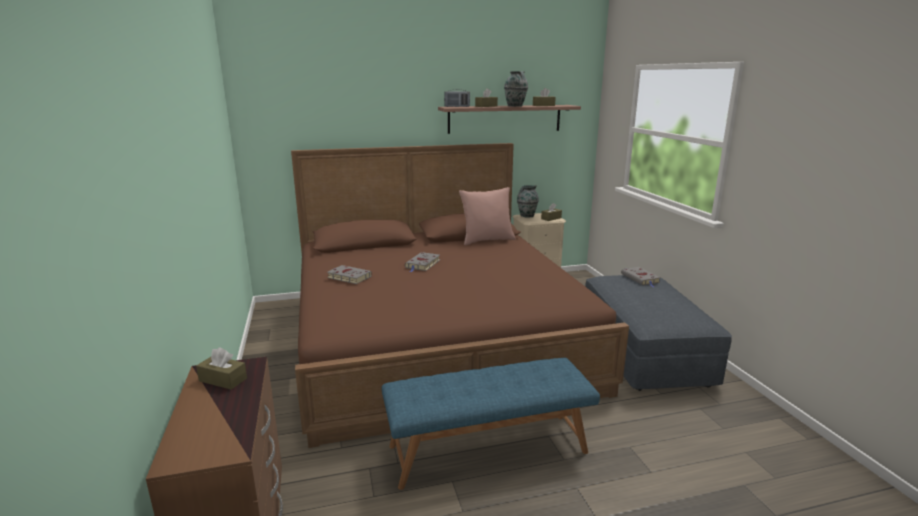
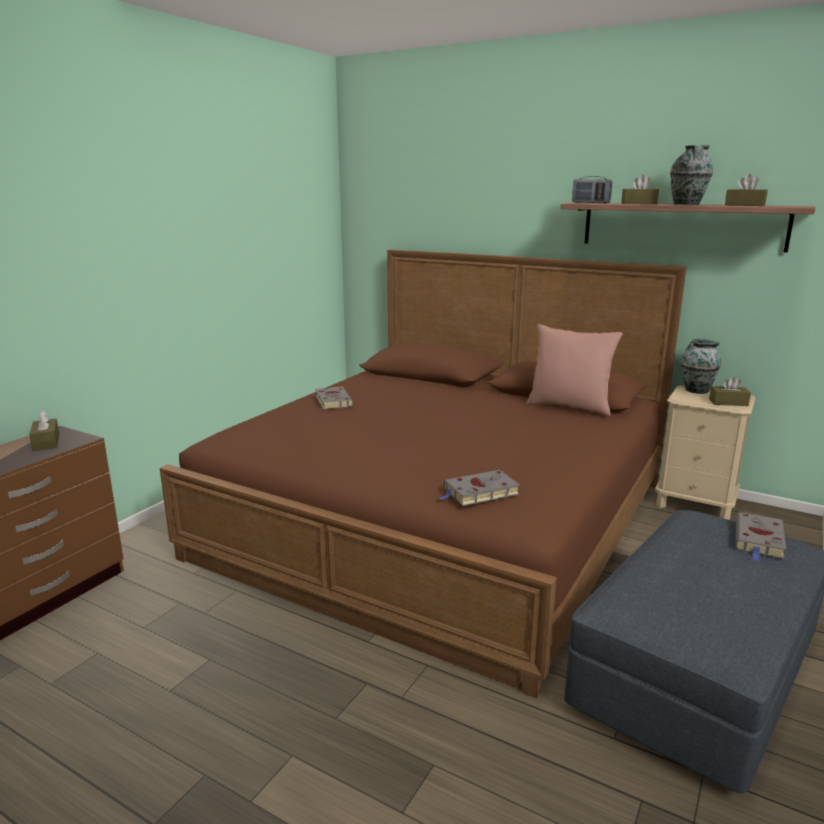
camera: 45 degrees right, 0 degrees up
blue bench [382,358,600,490] -> none
grey book [405,252,440,272] -> grey book moved to [438,470,520,506]

